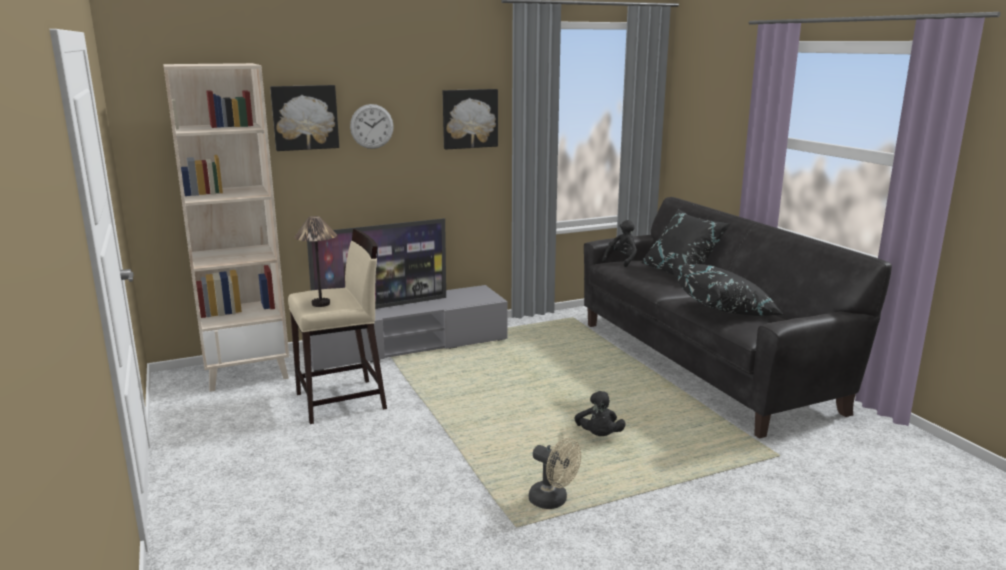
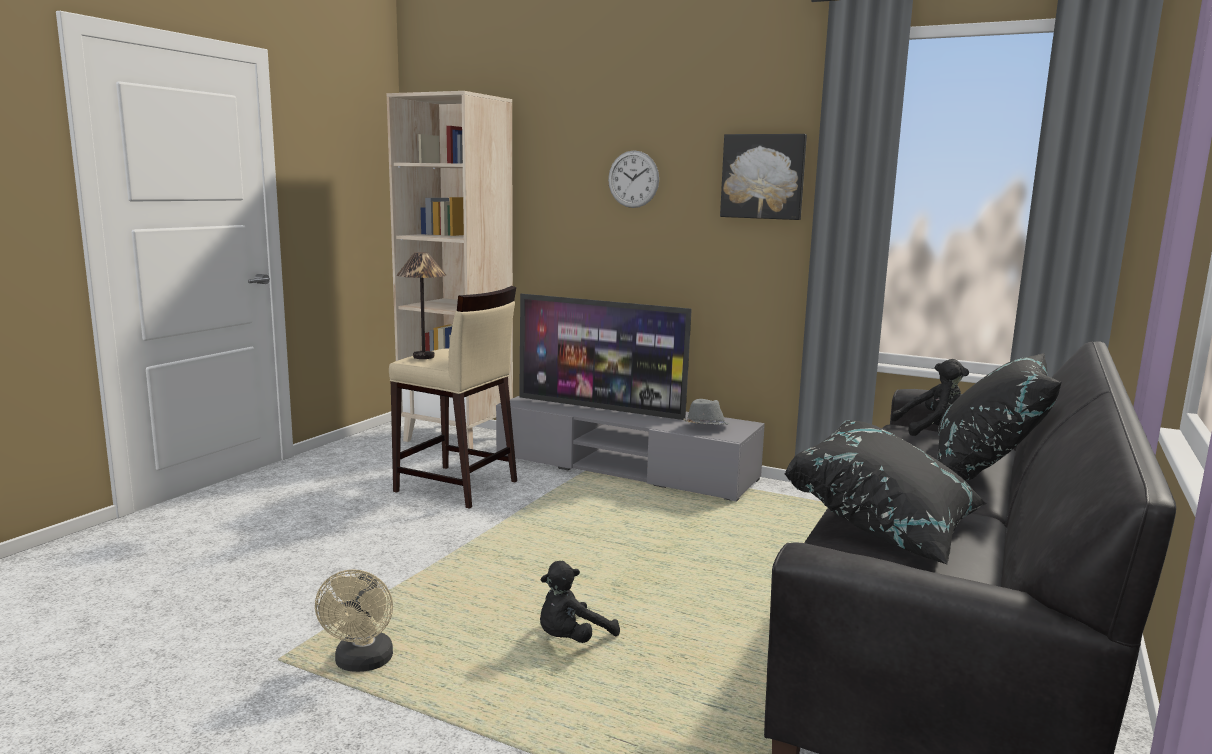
camera: 50 degrees right, 5 degrees down
picture [270,85,339,151] -> none
none -> grey hat [683,399,730,425]

